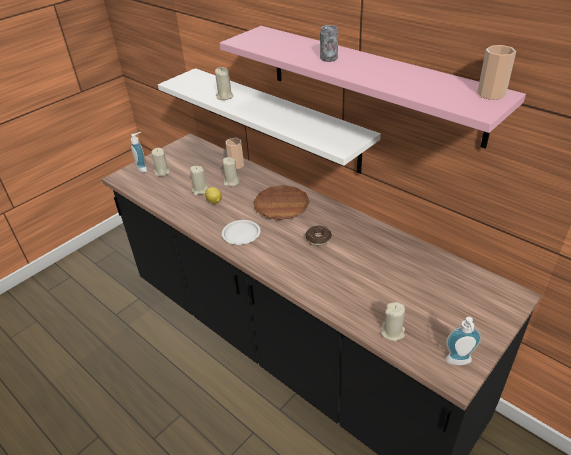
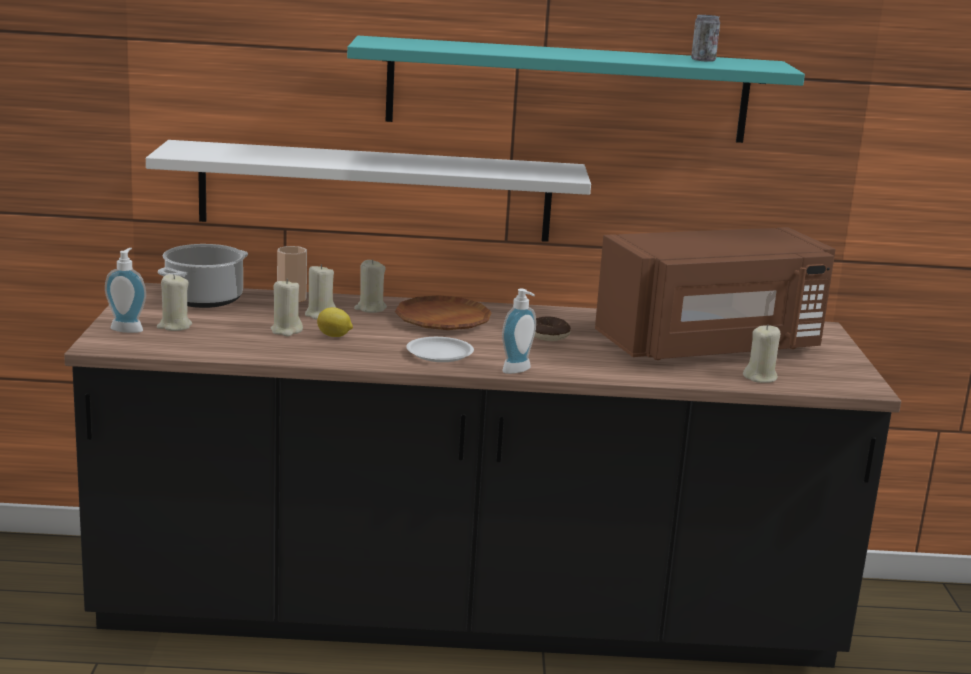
camera: 45 degrees left, 20 degrees down
beige candle [215,67,233,100] -> beige candle moved to [354,259,387,313]
pink shelf [220,26,526,149] -> turquoise shelf [347,36,805,143]
can [320,25,338,62] -> can moved to [691,15,720,62]
soap dispenser [445,317,482,365] -> soap dispenser moved to [502,289,536,374]
cup [477,45,516,100] -> none
none -> cooking pot [158,244,248,308]
none -> brown microwave [595,227,836,360]

